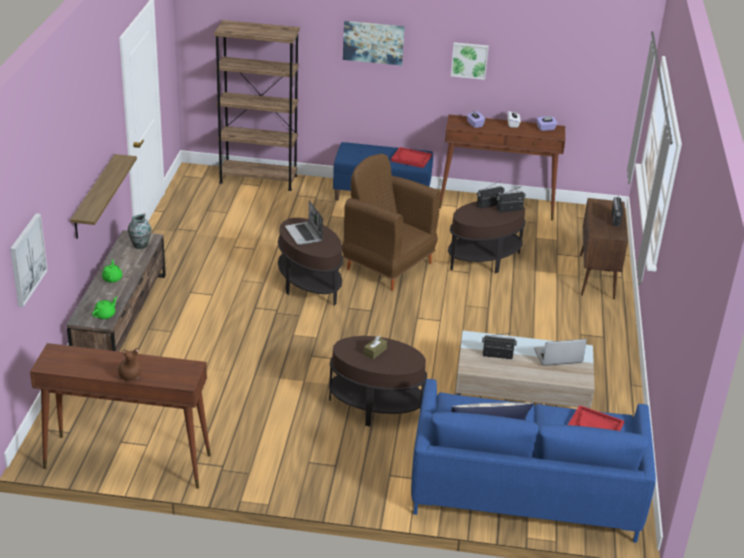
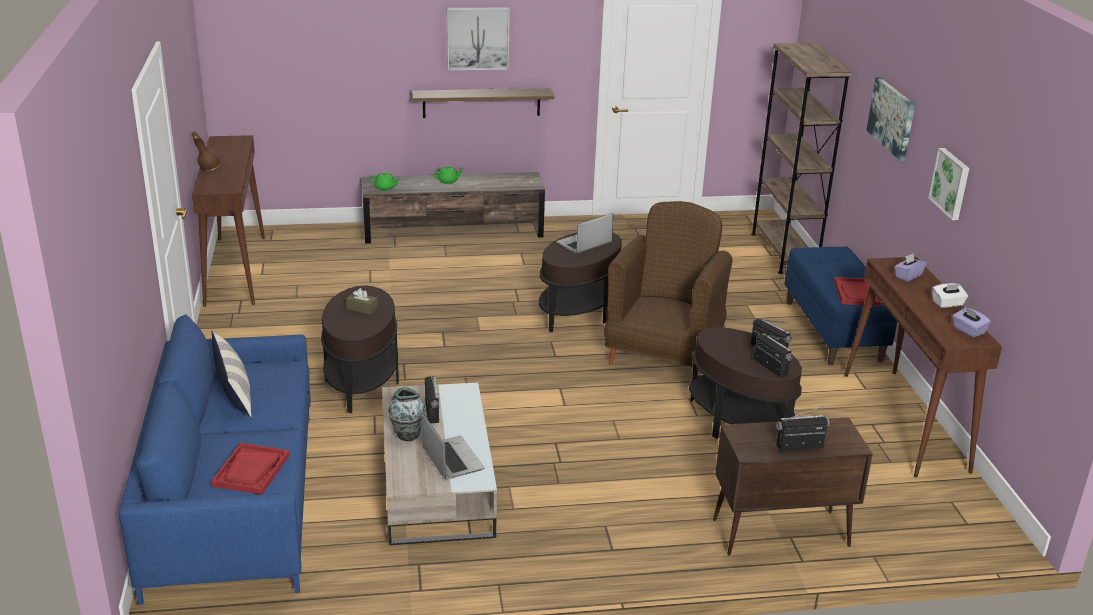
camera: 75 degrees right, 5 degrees down
picture [10,213,48,307] -> picture moved to [447,8,510,70]
vase [128,213,152,249] -> vase moved to [388,387,426,441]

